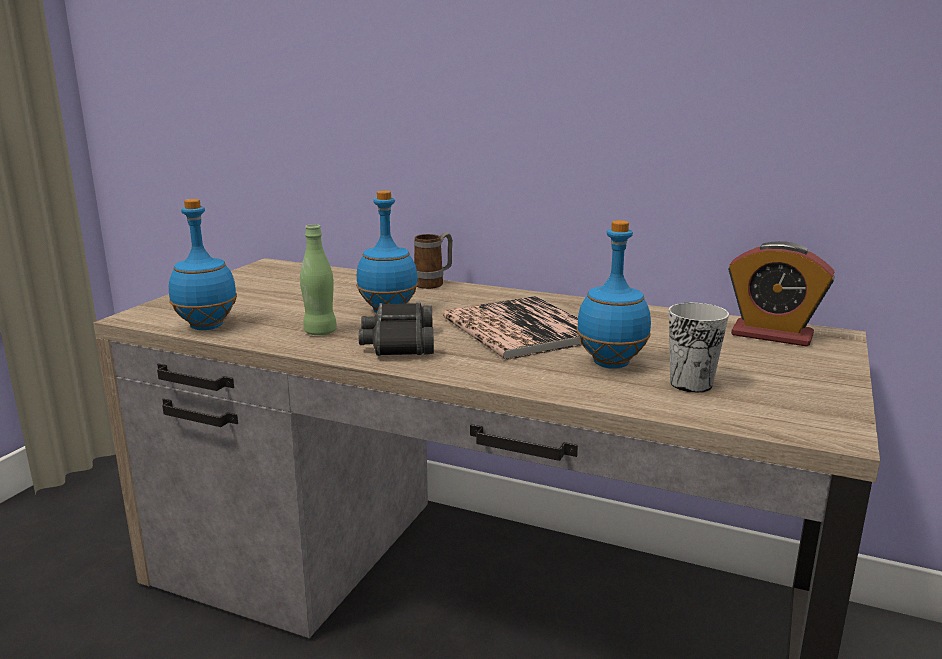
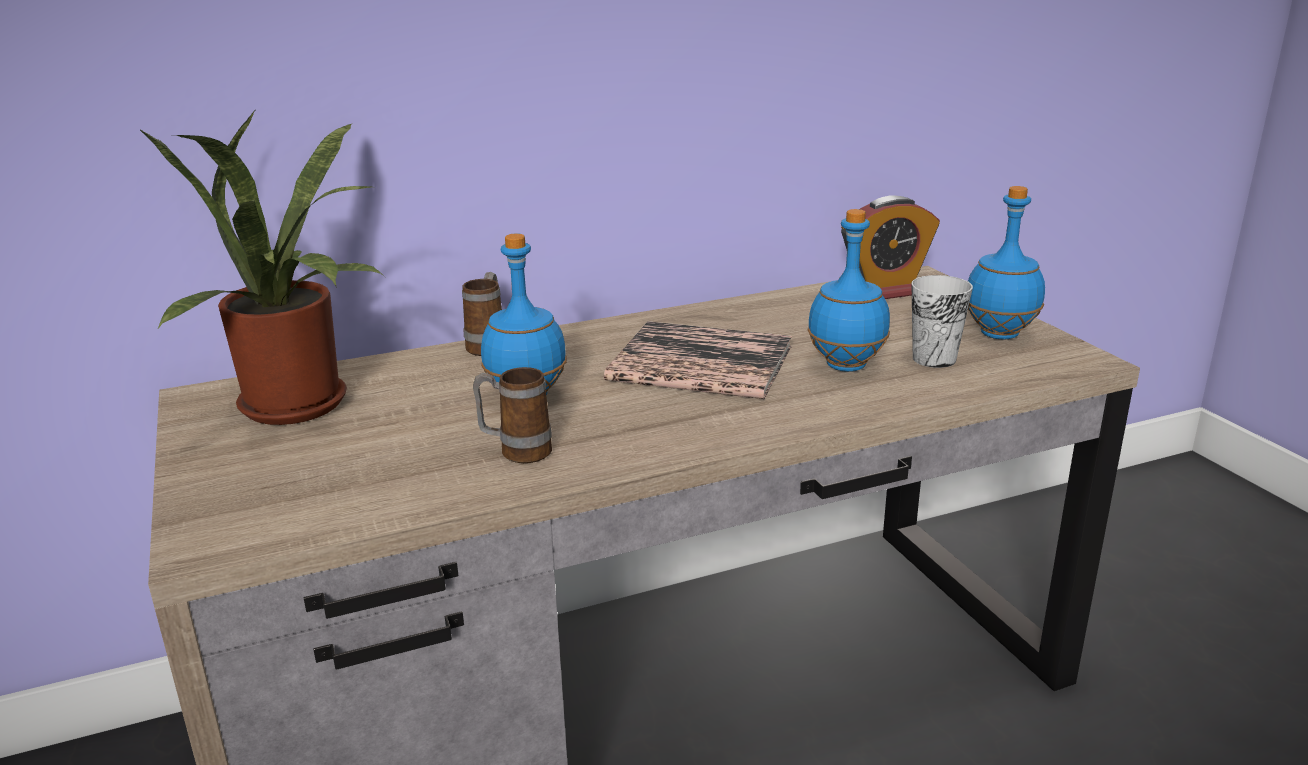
camera: 45 degrees left, 5 degrees up
blue bottle [169,199,237,330] -> blue bottle moved to [968,186,1045,339]
green bottle [300,224,337,335] -> mug [473,367,552,463]
black binoculars [359,302,434,356] -> none
none -> potted plant [138,111,385,425]

